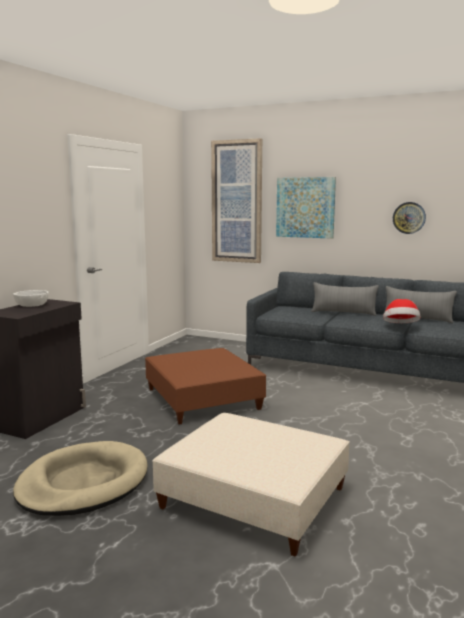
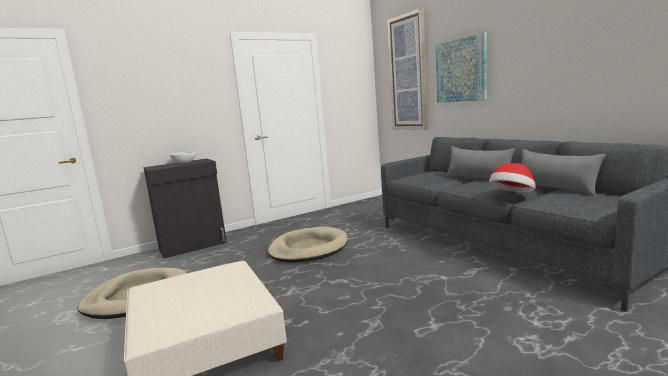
camera: 35 degrees right, 0 degrees up
brown ottoman [145,348,266,424] -> beige dog bed [268,227,348,262]
wall clock [393,202,426,234] -> none

